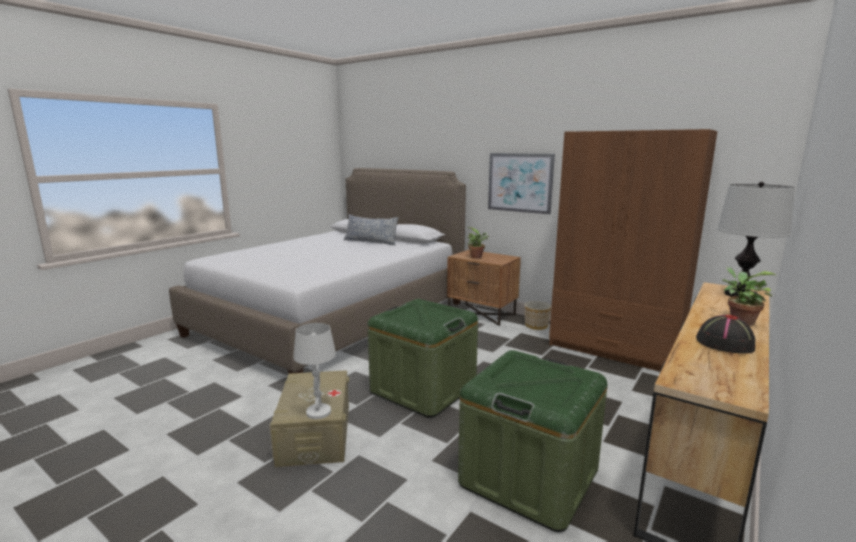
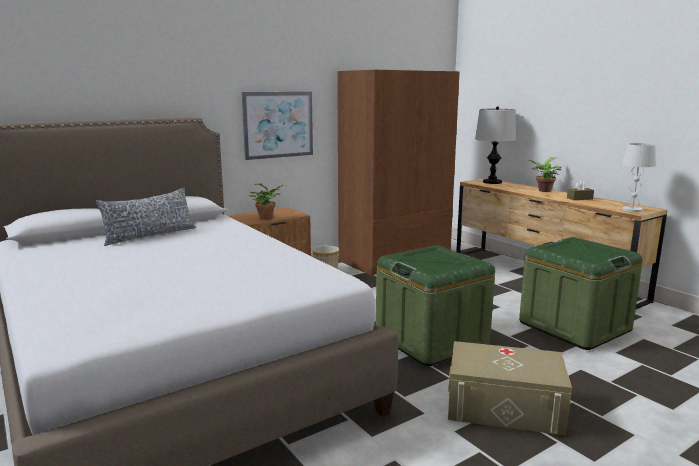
camera: 70 degrees left, 0 degrees up
white table lamp [293,323,336,419] -> white table lamp moved to [622,143,656,212]
black hat [696,315,756,354] -> brown tissue box [567,180,594,200]

